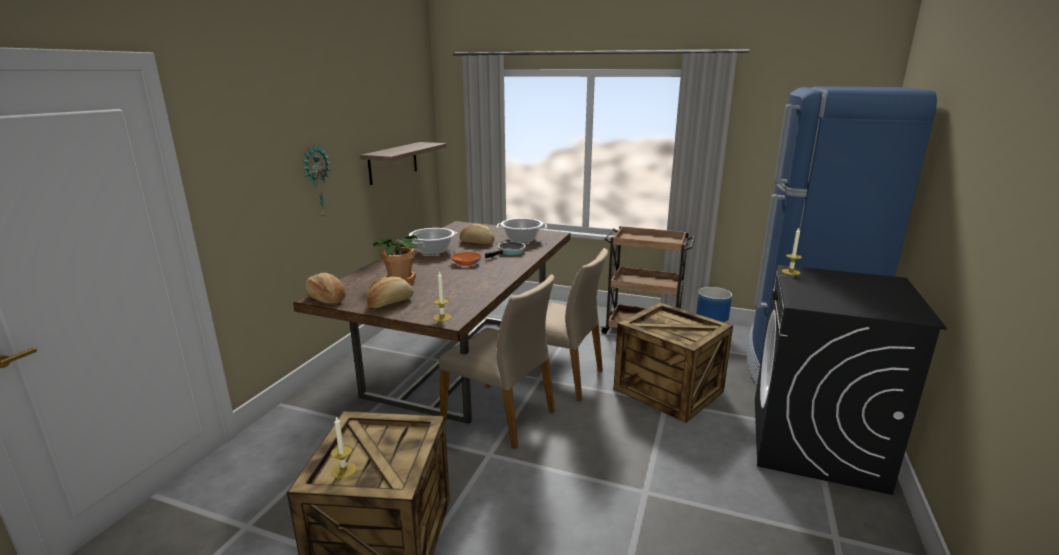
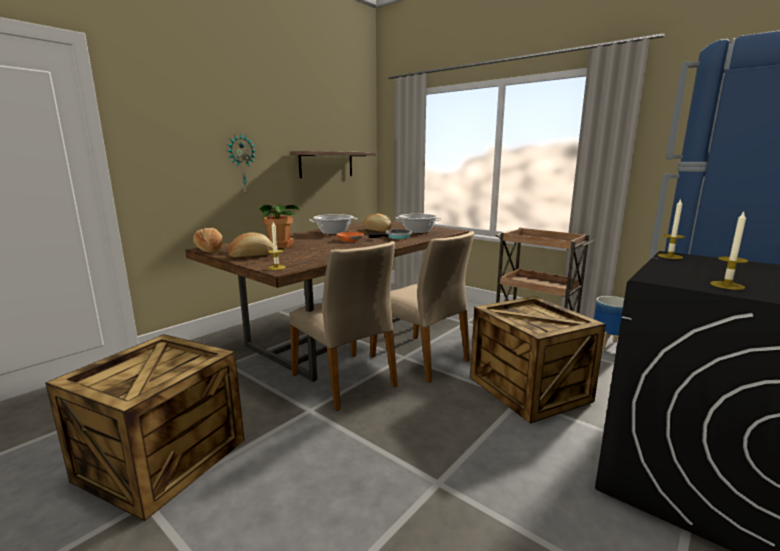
camera: 20 degrees right, 5 degrees down
candle [331,417,356,479] -> candle moved to [710,212,749,290]

